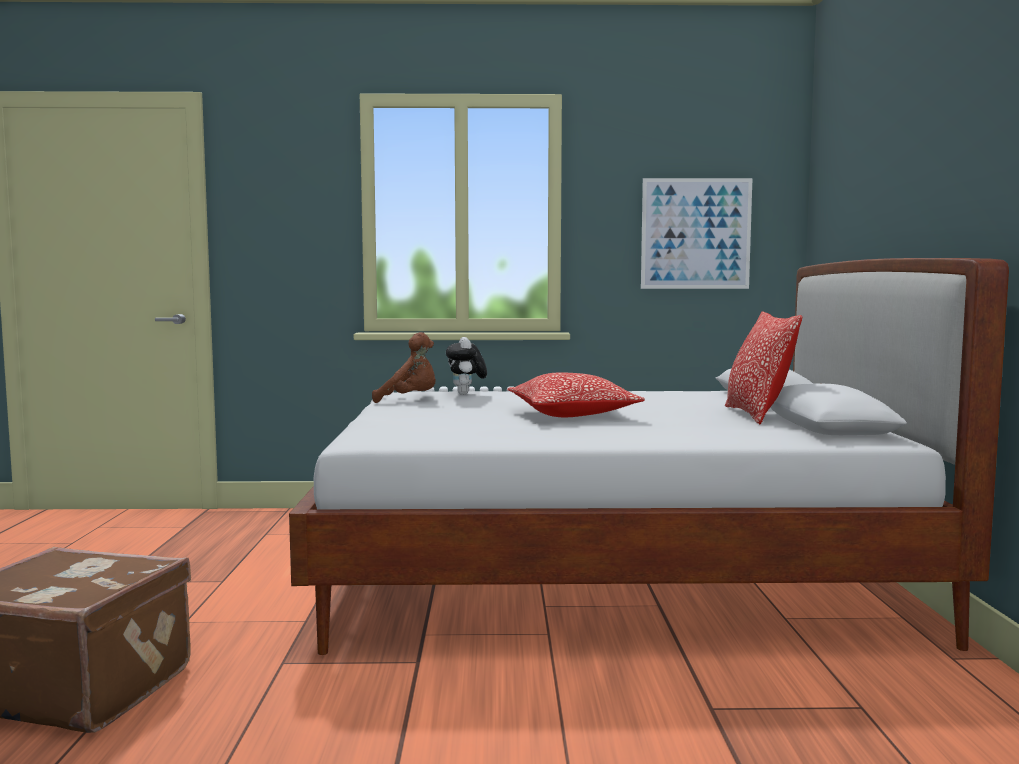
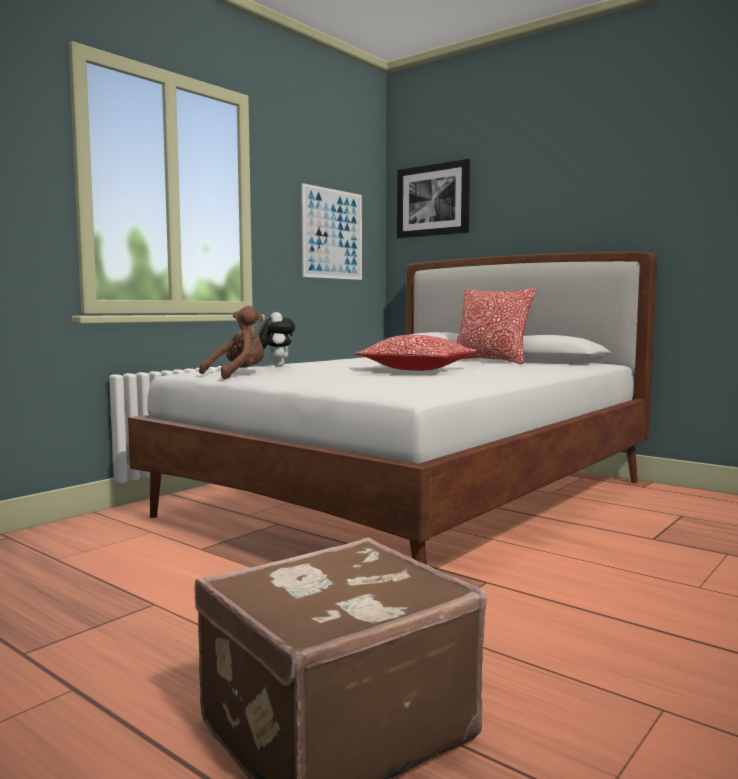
camera: 50 degrees left, 0 degrees up
plush toy [446,337,487,395] -> plush toy turned 135 degrees counterclockwise [258,312,295,367]
none -> picture [397,159,470,238]

